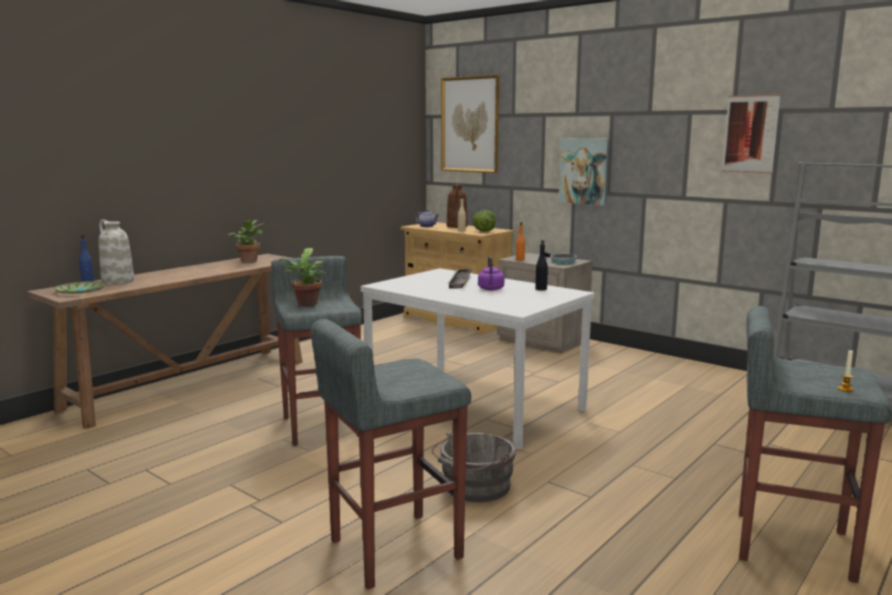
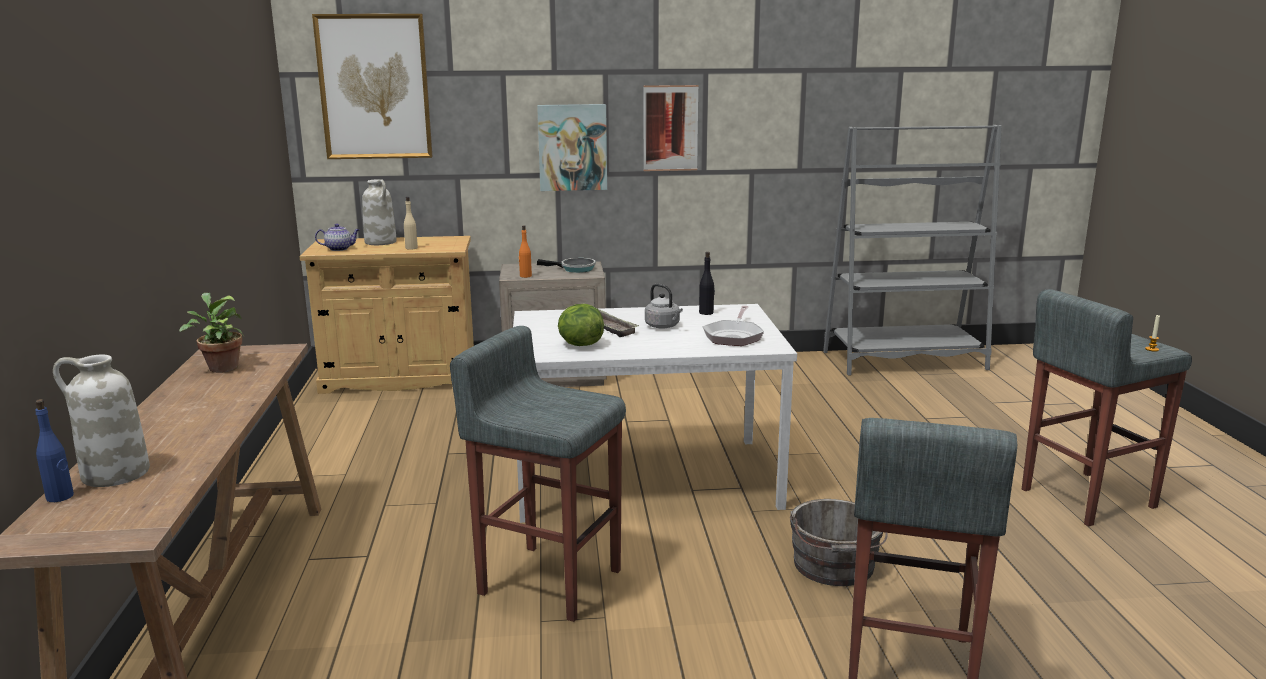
camera: 45 degrees left, 5 degrees up
plate [54,281,105,294] -> none
potted plant [279,248,326,306] -> none
brown vase [447,184,467,228] -> white vase [362,179,397,245]
lettuce [473,210,495,232] -> lettuce moved to [558,304,604,346]
purple kettle [478,256,504,290] -> grey kettle [645,284,683,329]
picture [722,94,781,173] -> picture moved to [643,85,699,171]
none -> frying pan [702,306,764,346]

